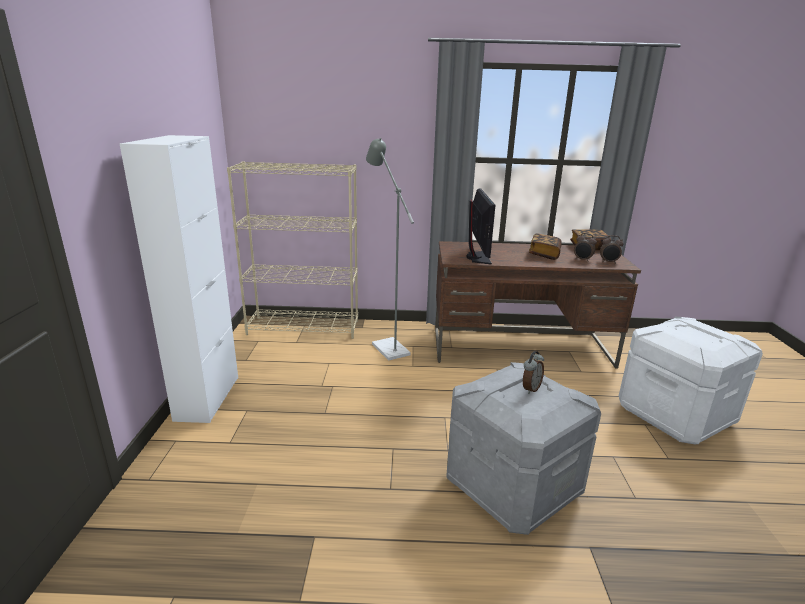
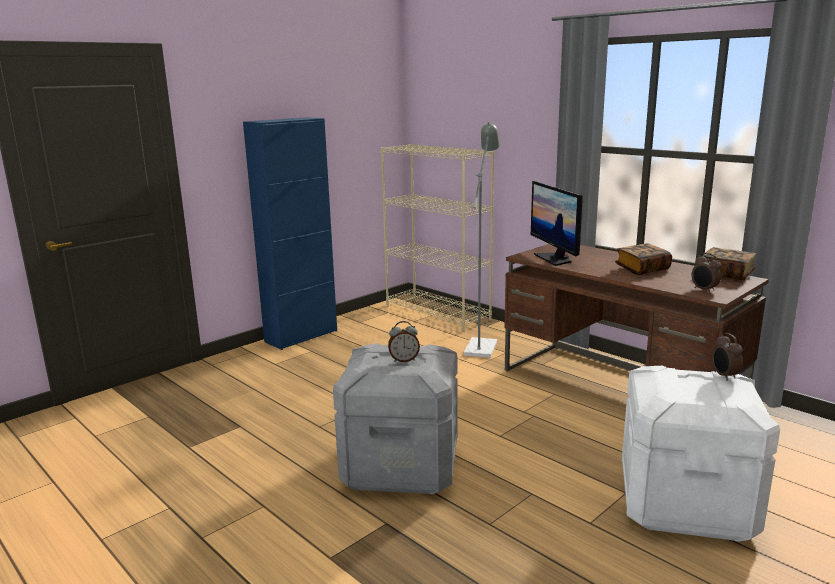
camera: 45 degrees right, 5 degrees down
white cabinet [120,135,238,423] -> blue cabinet [243,117,337,350]
monitor [466,188,495,265] -> monitor turned 120 degrees clockwise [531,181,583,266]
alarm clock [574,233,597,262] -> alarm clock moved to [712,333,743,381]

